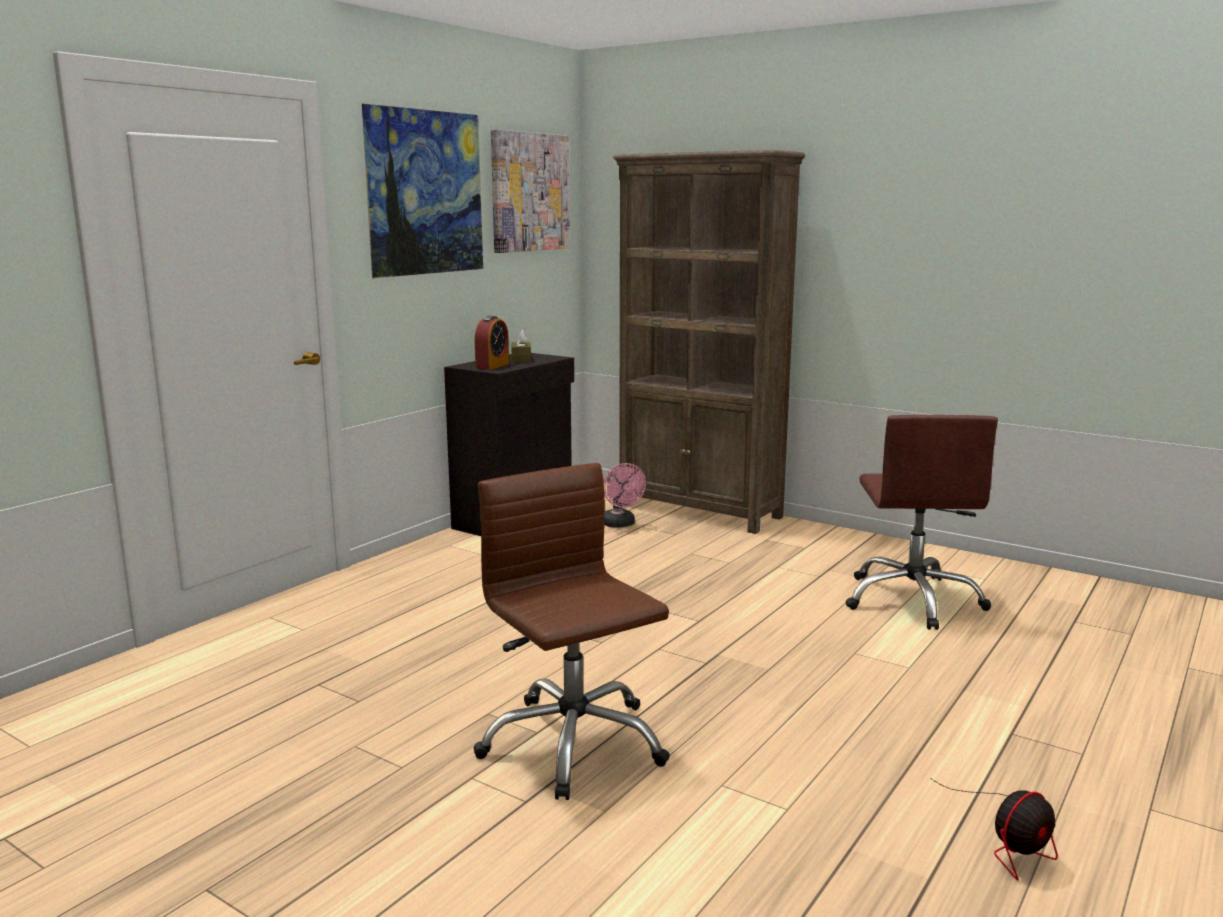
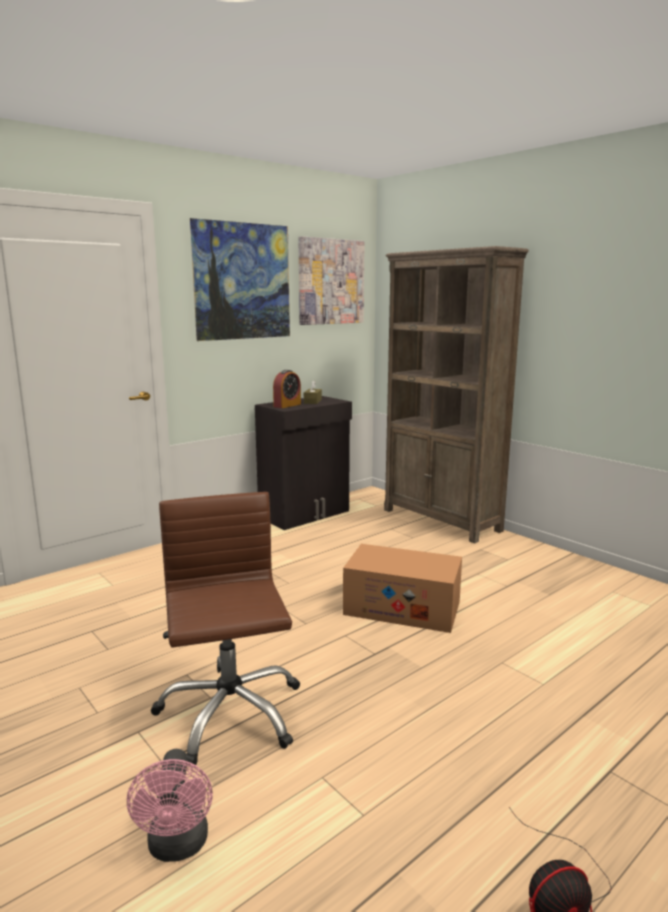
camera: 15 degrees right, 0 degrees up
pink fan [604,463,646,528] -> pink fan moved to [127,749,213,862]
brown office chair [845,415,998,630] -> none
none -> cardboard box [343,544,462,633]

